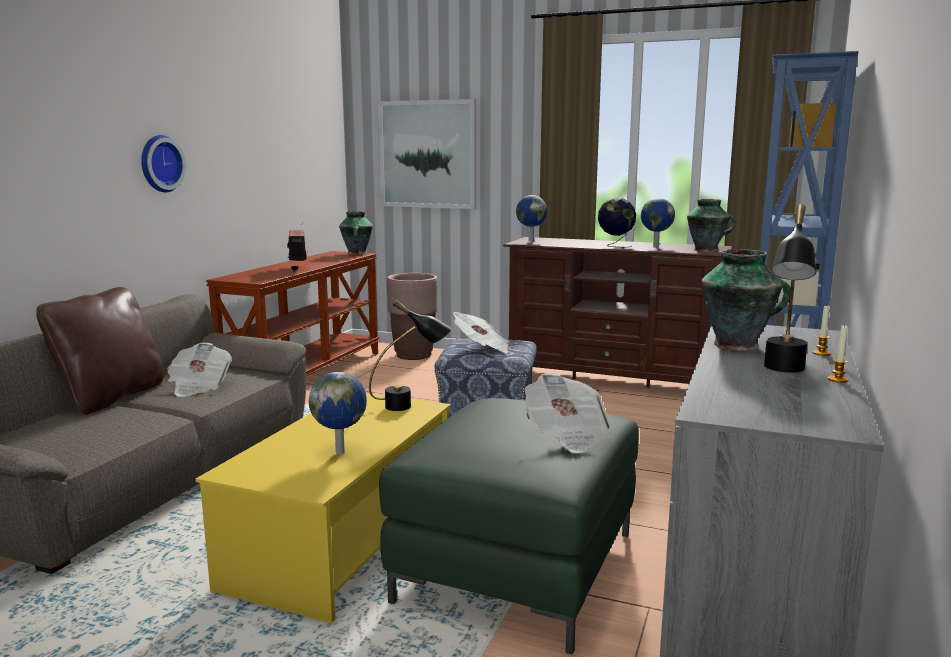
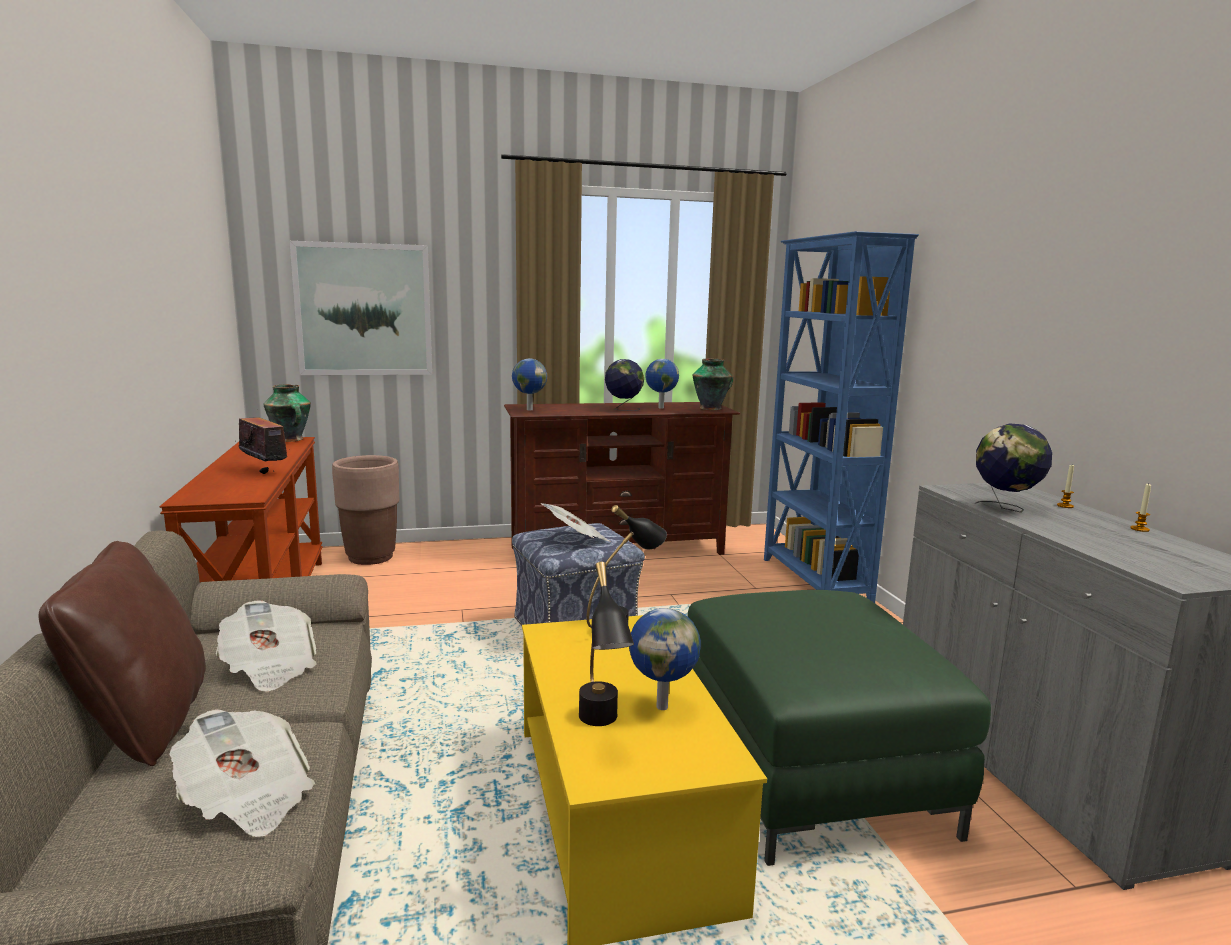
camera: 35 degrees left, 0 degrees up
wall clock [141,135,186,192] -> none
newspaper [525,373,613,454] -> newspaper moved to [170,709,315,837]
vase [701,249,790,351] -> globe [975,423,1052,513]
black table lamp [764,204,816,373] -> black table lamp moved to [579,562,634,726]

